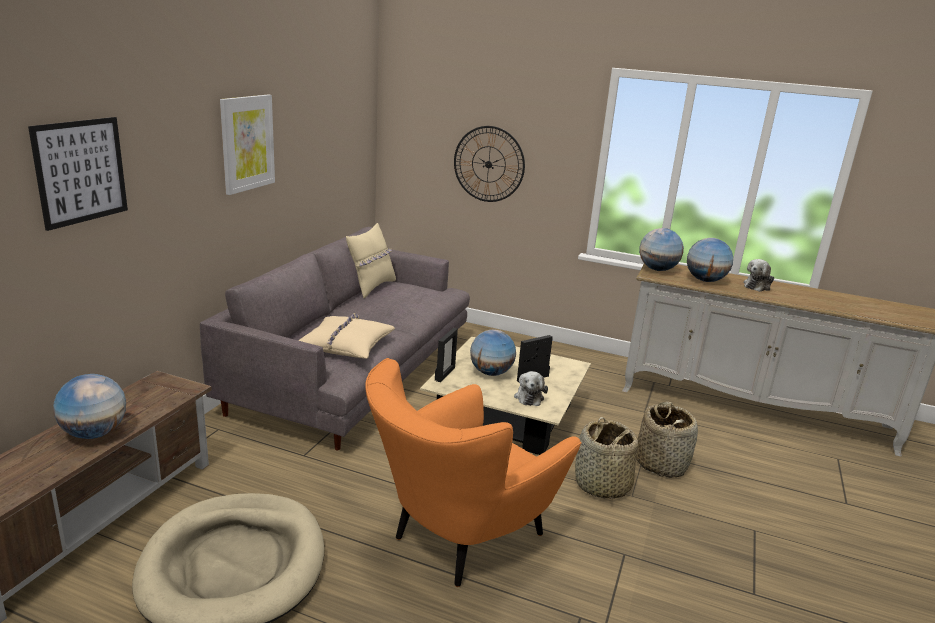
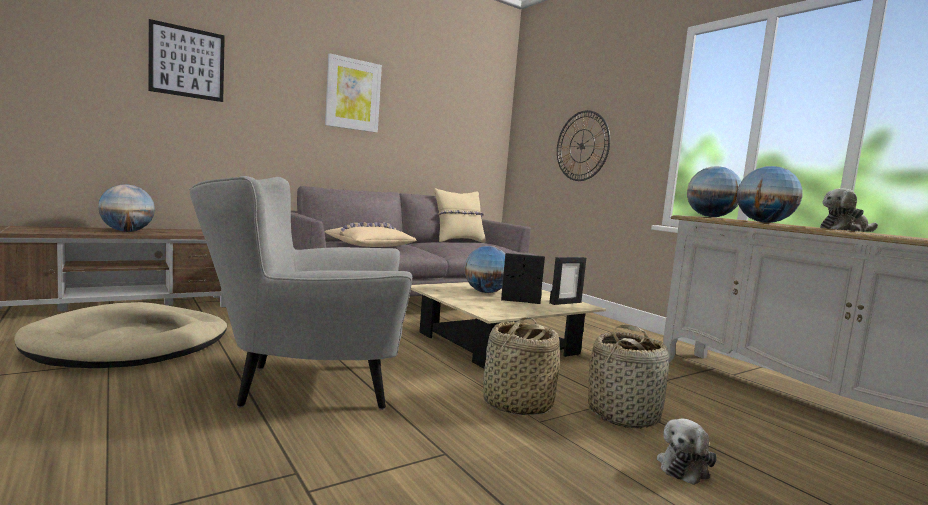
camera: 35 degrees right, 15 degrees down
orange armchair [365,358,582,587] -> grey armchair [189,176,412,410]
picture frame [435,328,458,382] -> picture frame moved to [549,257,586,305]
plush toy [514,371,548,406] -> plush toy moved to [657,419,717,485]

